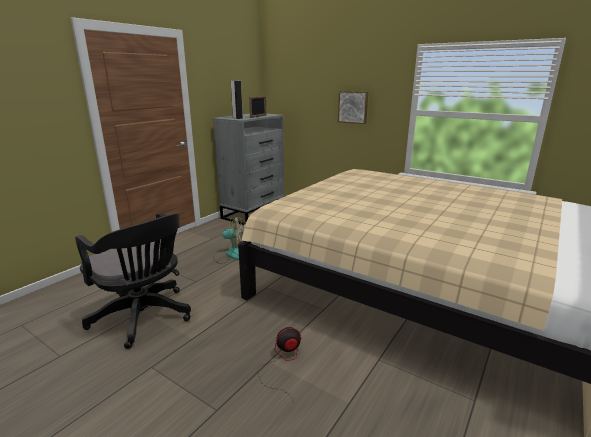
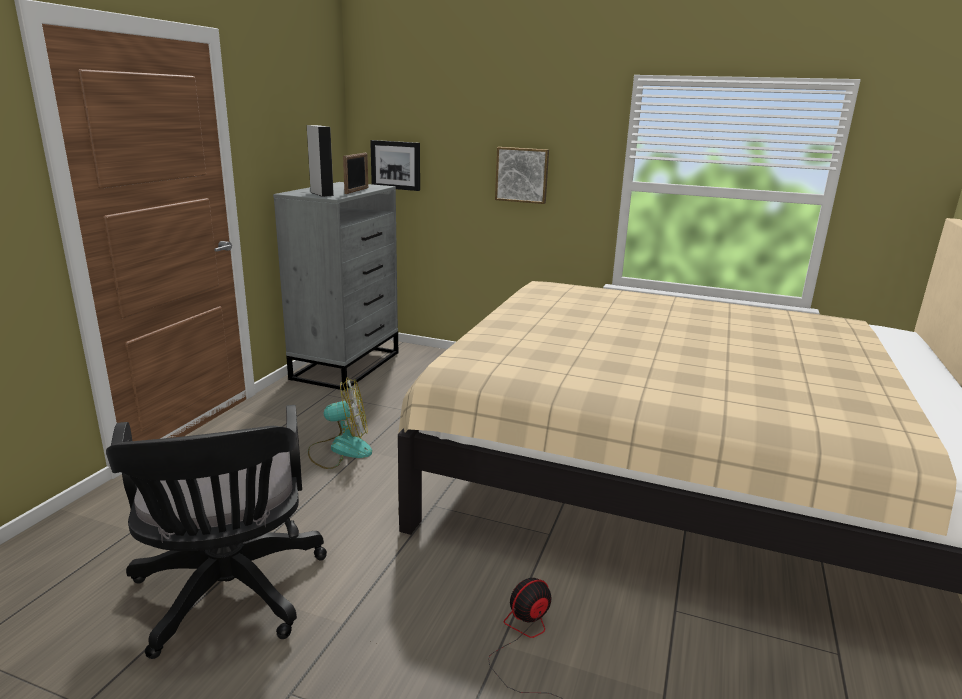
camera: 15 degrees left, 0 degrees up
black office chair [75,213,191,349] -> black office chair turned 45 degrees clockwise [106,405,327,659]
none -> picture [370,140,420,191]

